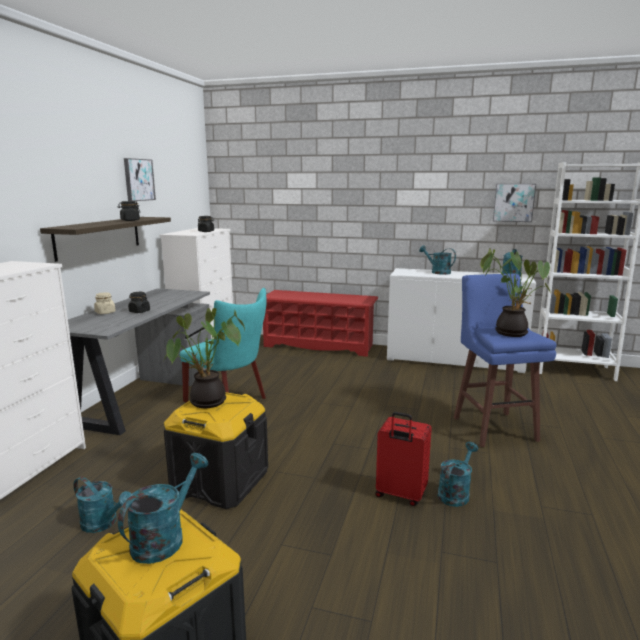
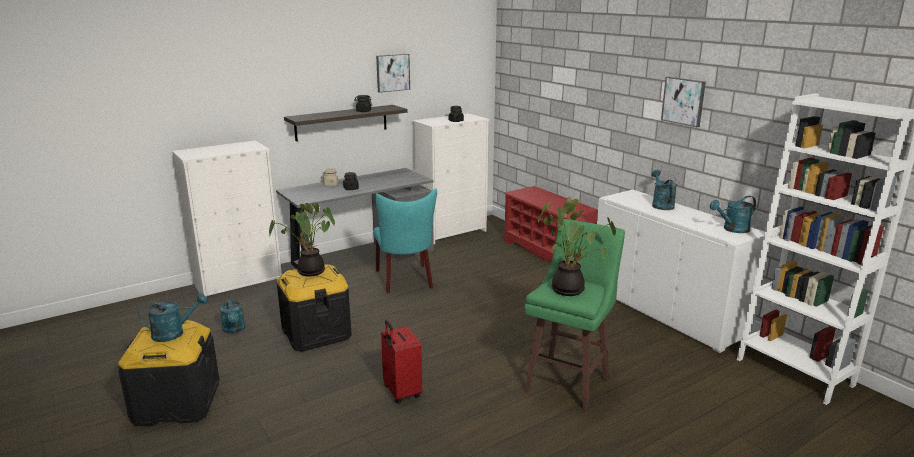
camera: 40 degrees right, 5 degrees up
turquoise watering can [438,442,478,507] -> none
blue stool [454,274,556,447] -> green stool [524,219,625,413]
picture [493,184,536,222] -> picture moved to [661,77,706,127]

